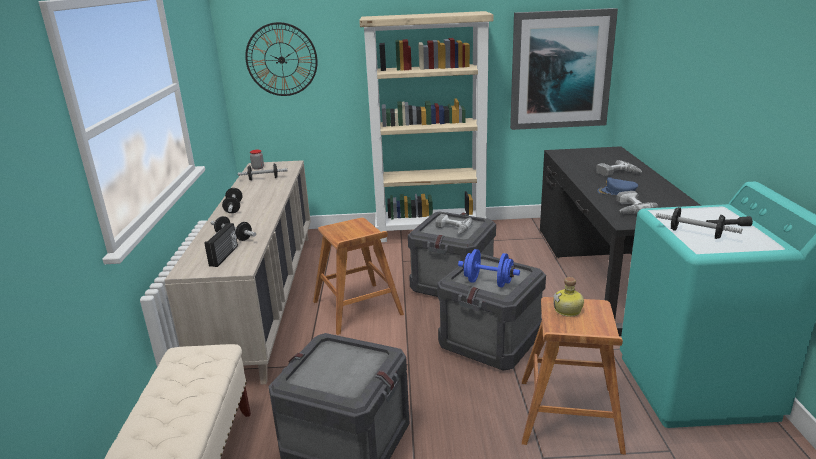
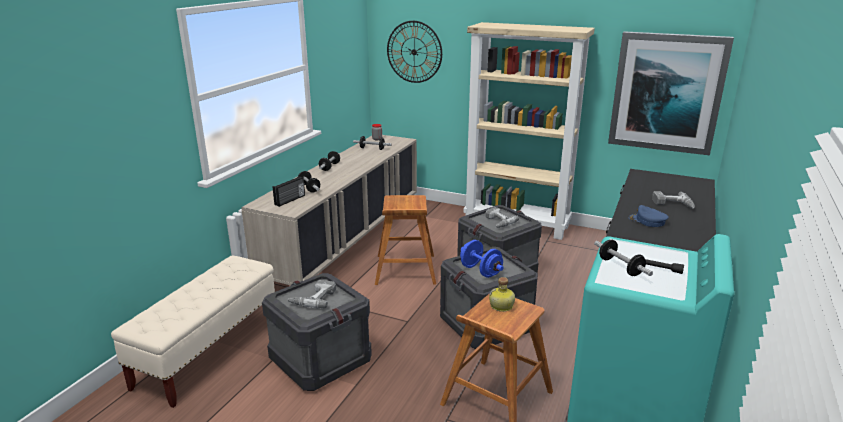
camera: 25 degrees right, 0 degrees up
power drill [616,191,658,214] -> power drill moved to [288,280,336,309]

